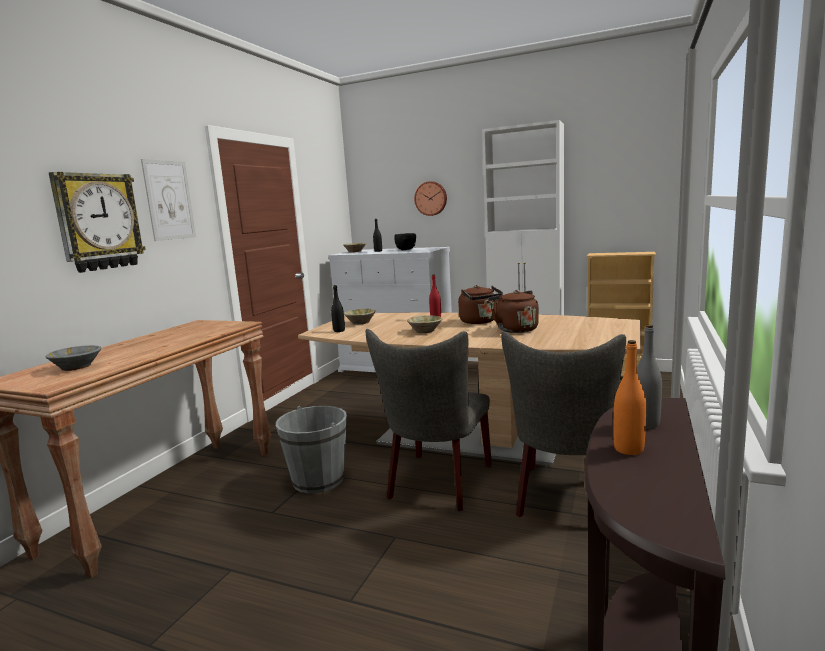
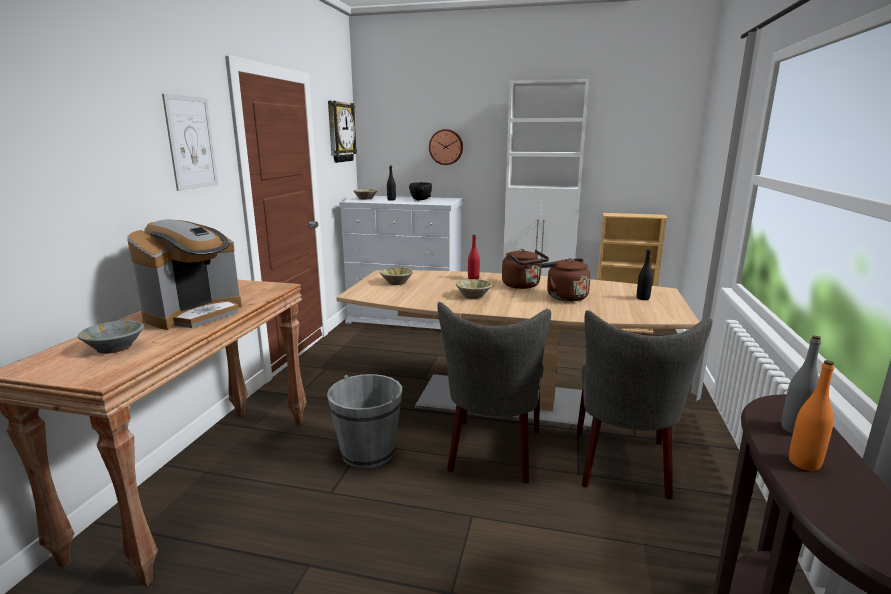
camera: 10 degrees left, 5 degrees up
wall clock [49,172,146,273] -> wall clock moved to [328,101,357,163]
black bottle [331,285,345,332] -> black bottle moved to [637,249,653,300]
none -> coffee machine [127,219,242,330]

